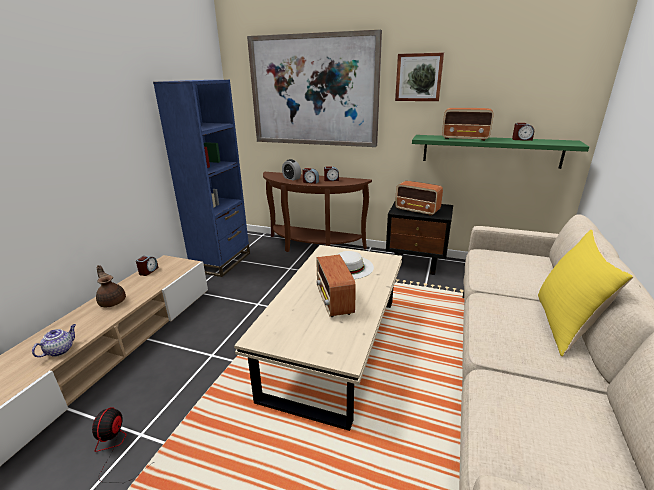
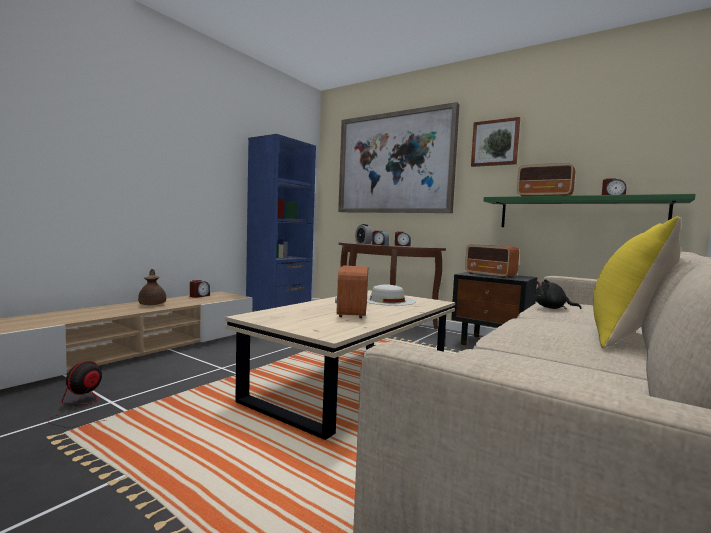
camera: 15 degrees right, 20 degrees down
teapot [32,324,76,357] -> none
none -> black plush toy [534,279,582,309]

